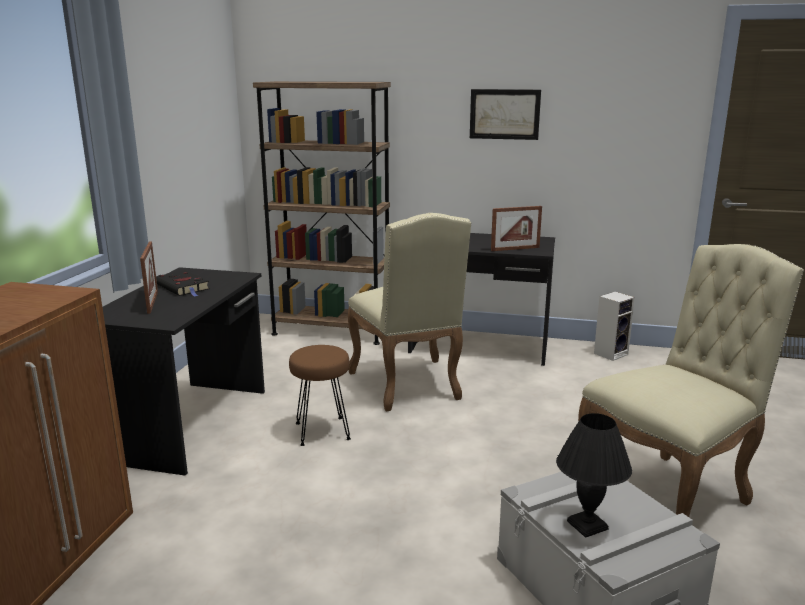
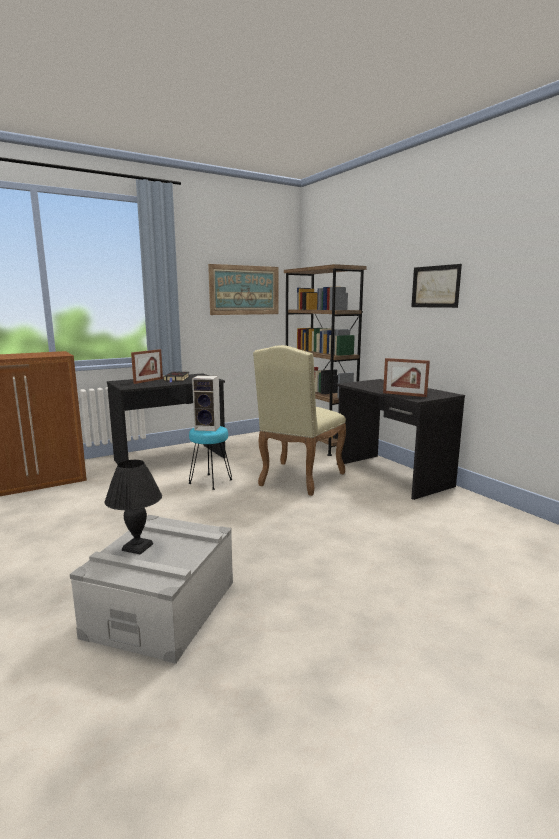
camera: 45 degrees right, 5 degrees down
brown stool [289,345,351,446] -> turquoise stool [188,426,233,490]
beige chair [578,244,804,517] -> none
speaker [594,292,635,361] -> speaker moved to [192,375,220,431]
none -> picture [208,264,278,315]

